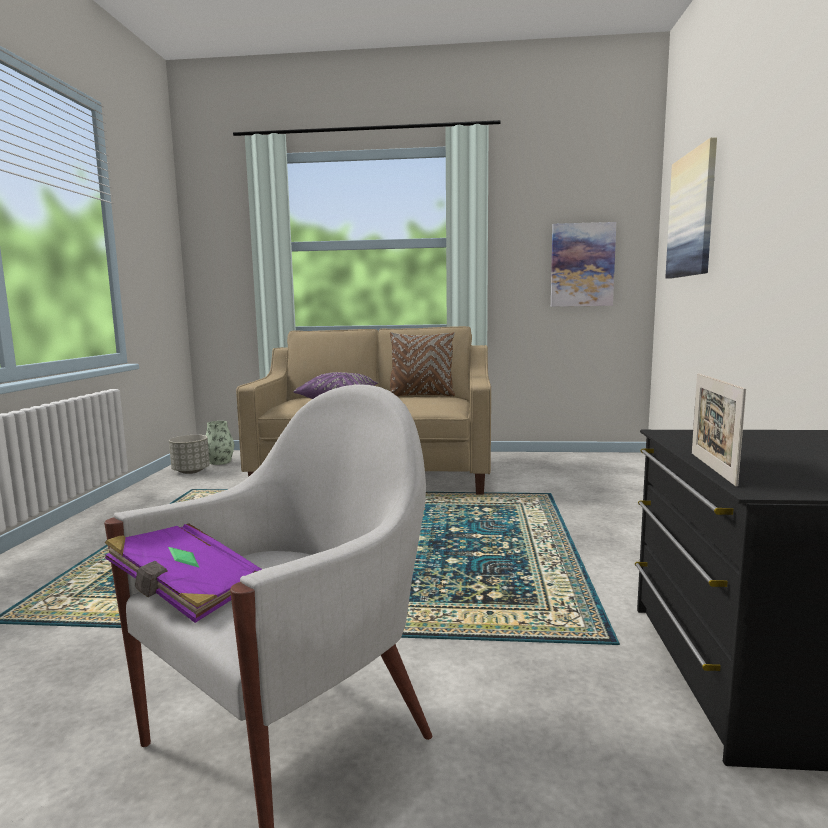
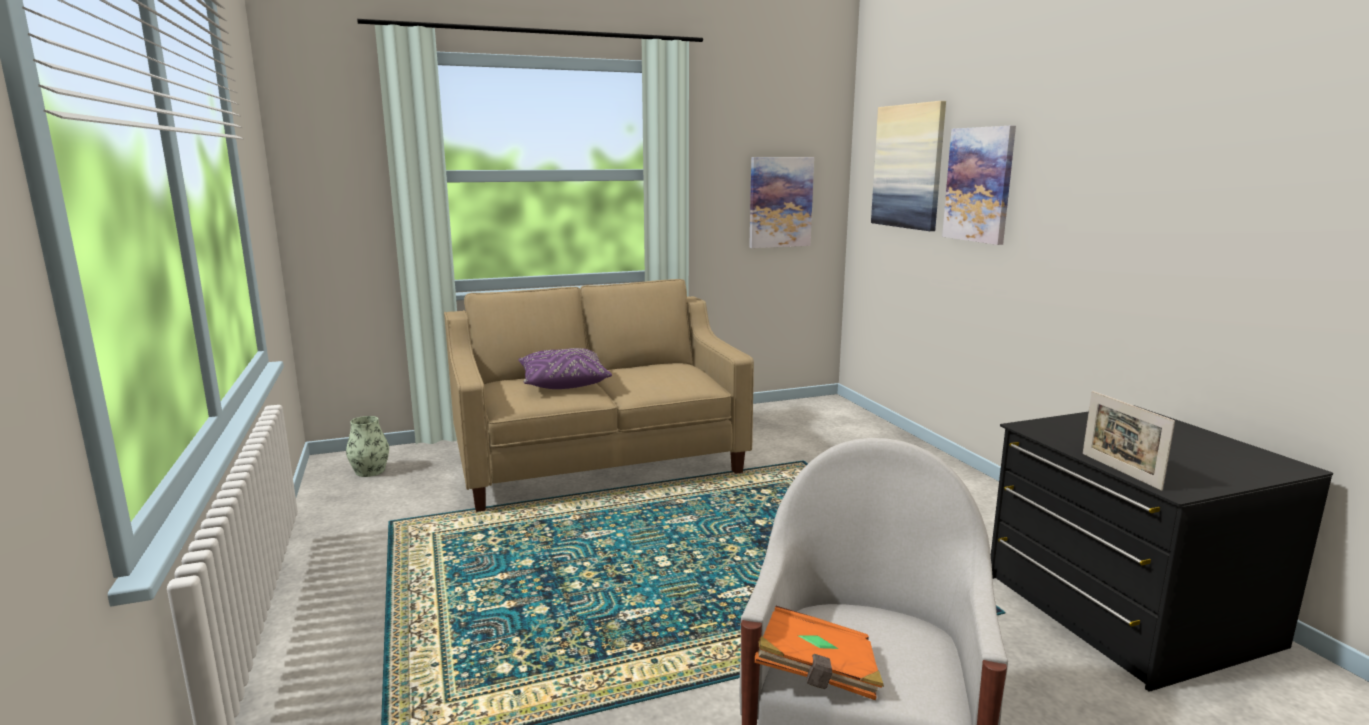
camera: 25 degrees left, 5 degrees up
purple book [105,524,262,623] -> orange book [755,606,884,700]
grey planter [169,435,210,474] -> none
brown pillow [390,332,455,396] -> none
none -> picture [942,126,1016,245]

